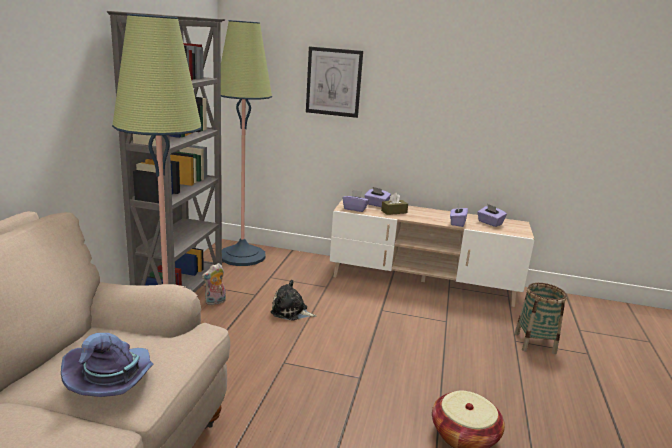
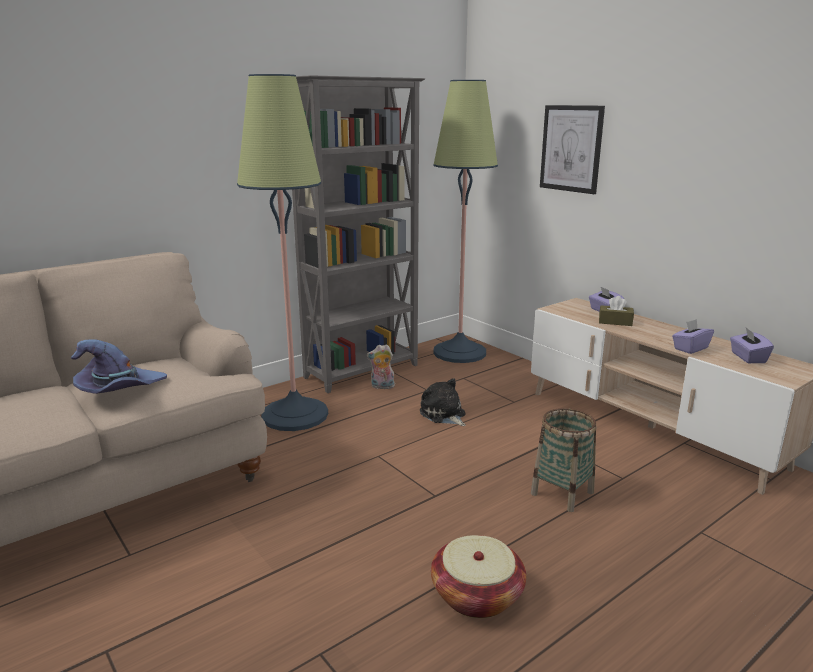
camera: 40 degrees right, 0 degrees up
purple tissue box [342,190,369,212] -> none
basket [514,283,567,354] -> basket moved to [531,408,597,512]

